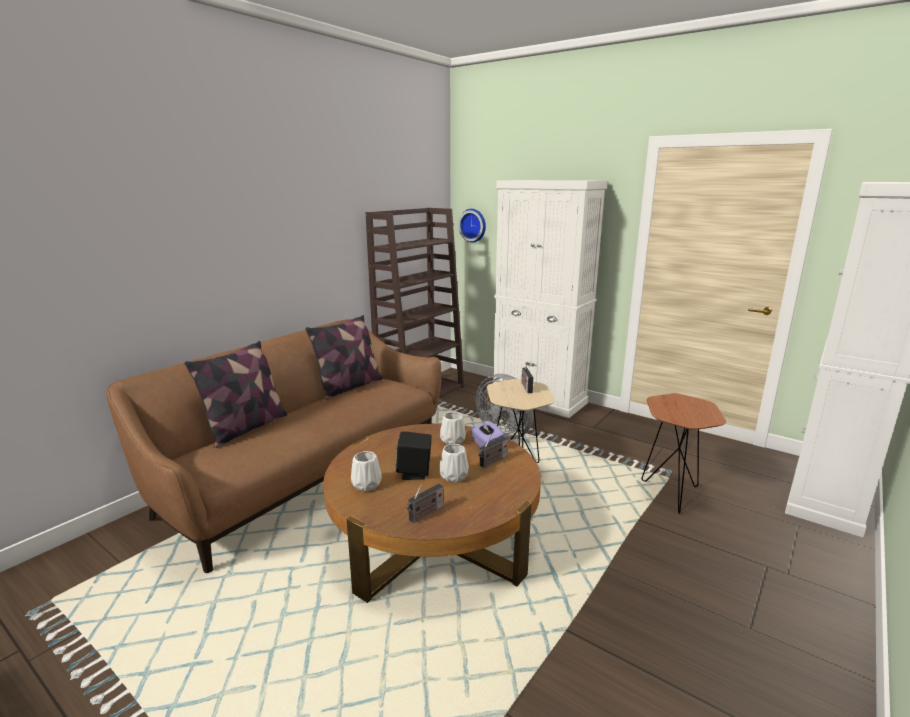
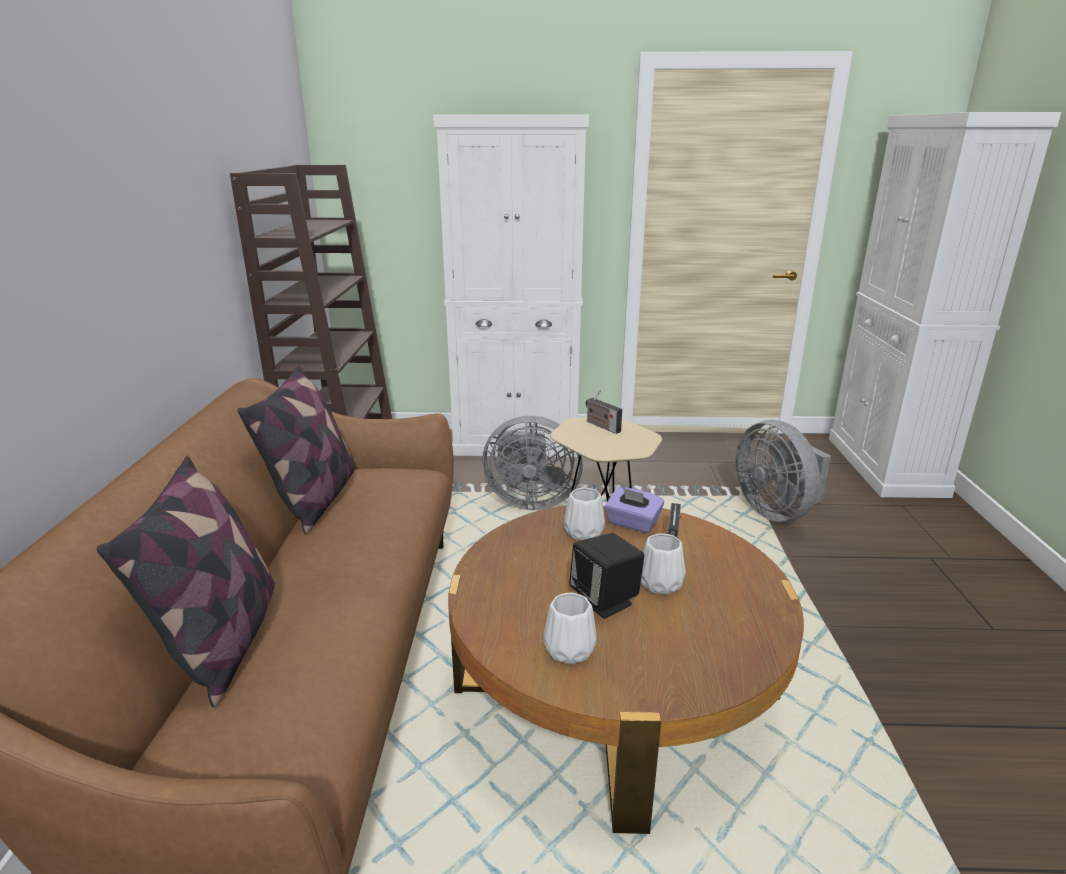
camera: 35 degrees left, 5 degrees up
radio [406,483,444,523] -> none
wall clock [458,209,486,243] -> none
brown side table [641,394,726,514] -> grey fan [736,420,831,522]

